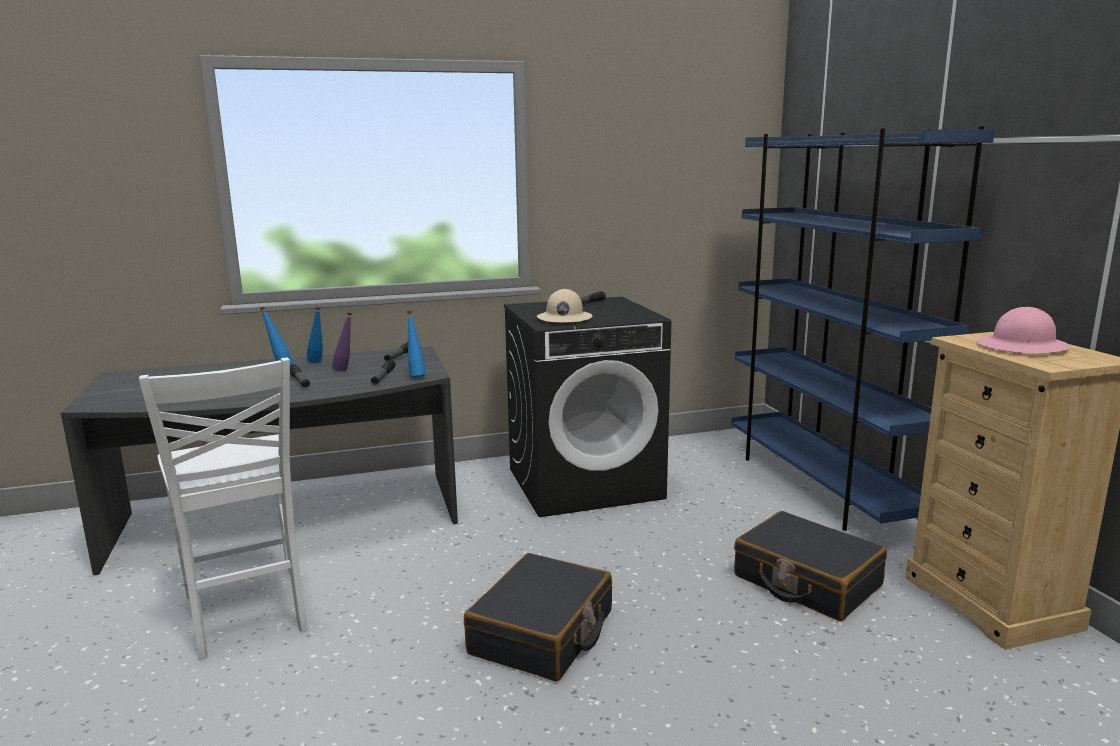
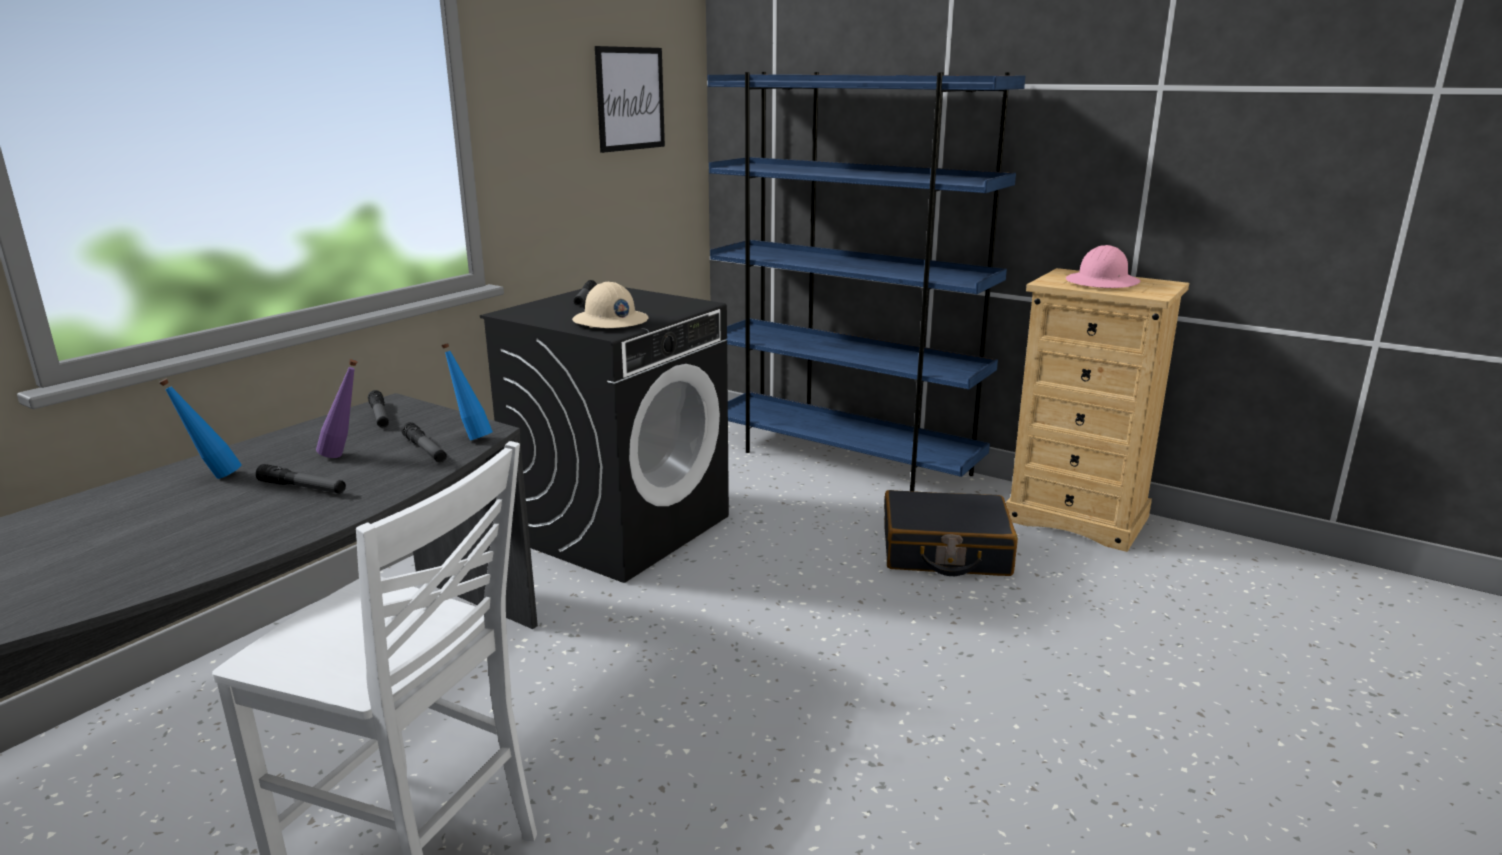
camera: 40 degrees left, 5 degrees up
blue bottle [307,306,323,363] -> none
black suitcase [464,553,612,681] -> none
none -> picture [595,46,665,153]

